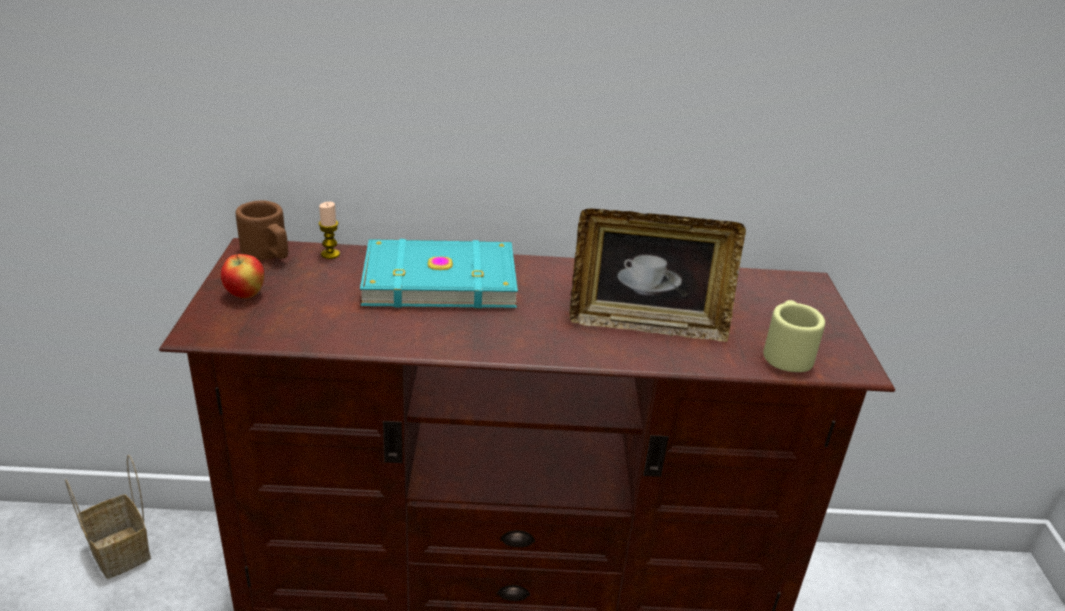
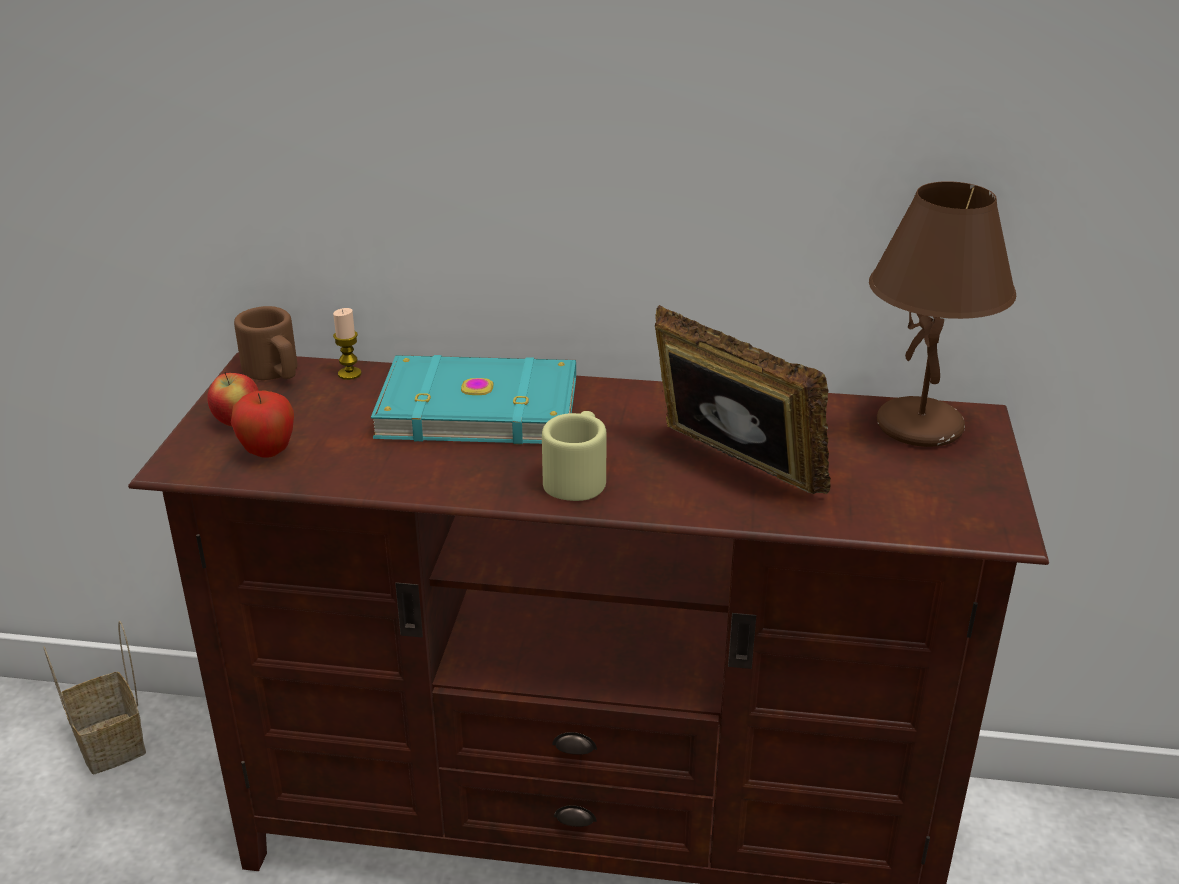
camera: 10 degrees right, 0 degrees up
picture frame [570,209,746,342] -> picture frame turned 150 degrees counterclockwise [655,305,831,494]
beige mug [763,300,825,372] -> beige mug moved to [542,411,607,501]
none -> apple [231,391,294,458]
none -> brown table lamp [869,181,1016,447]

